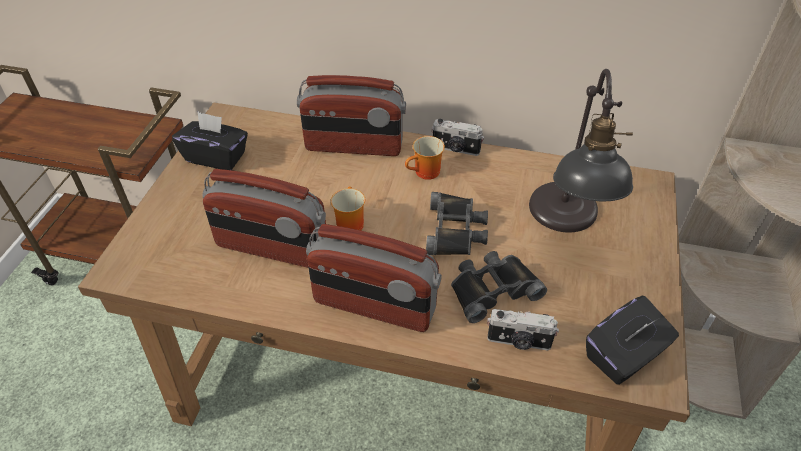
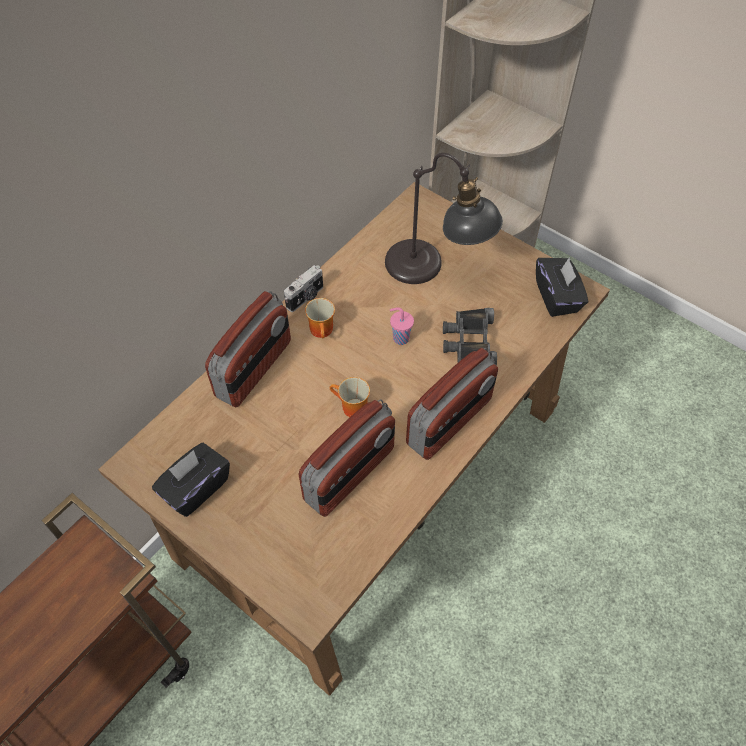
camera: 65 degrees left, 10 degrees up
black binoculars [426,192,488,255] -> pink cup [390,307,414,345]
camera [487,309,559,350] -> none

